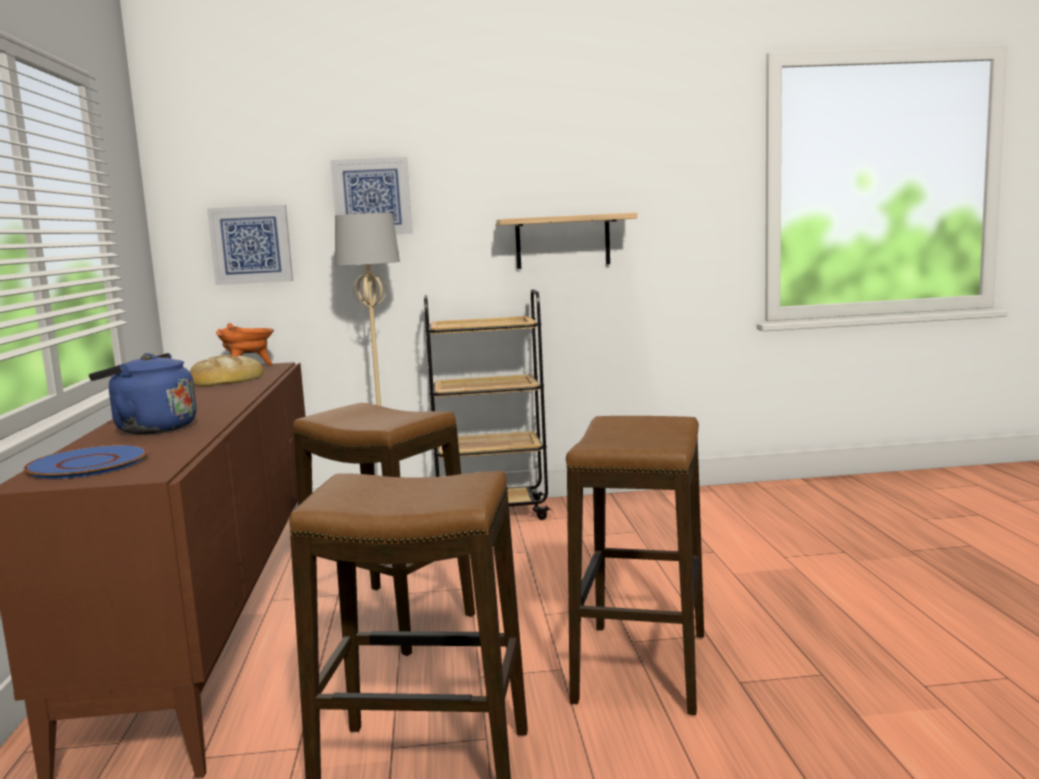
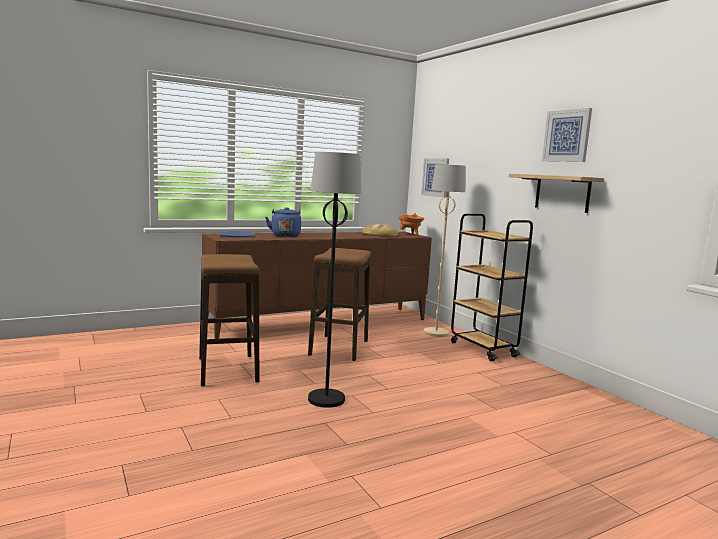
camera: 65 degrees right, 0 degrees up
picture [330,157,412,234] -> picture moved to [542,108,592,162]
stool [566,416,704,715] -> black floor lamp [308,152,361,408]

